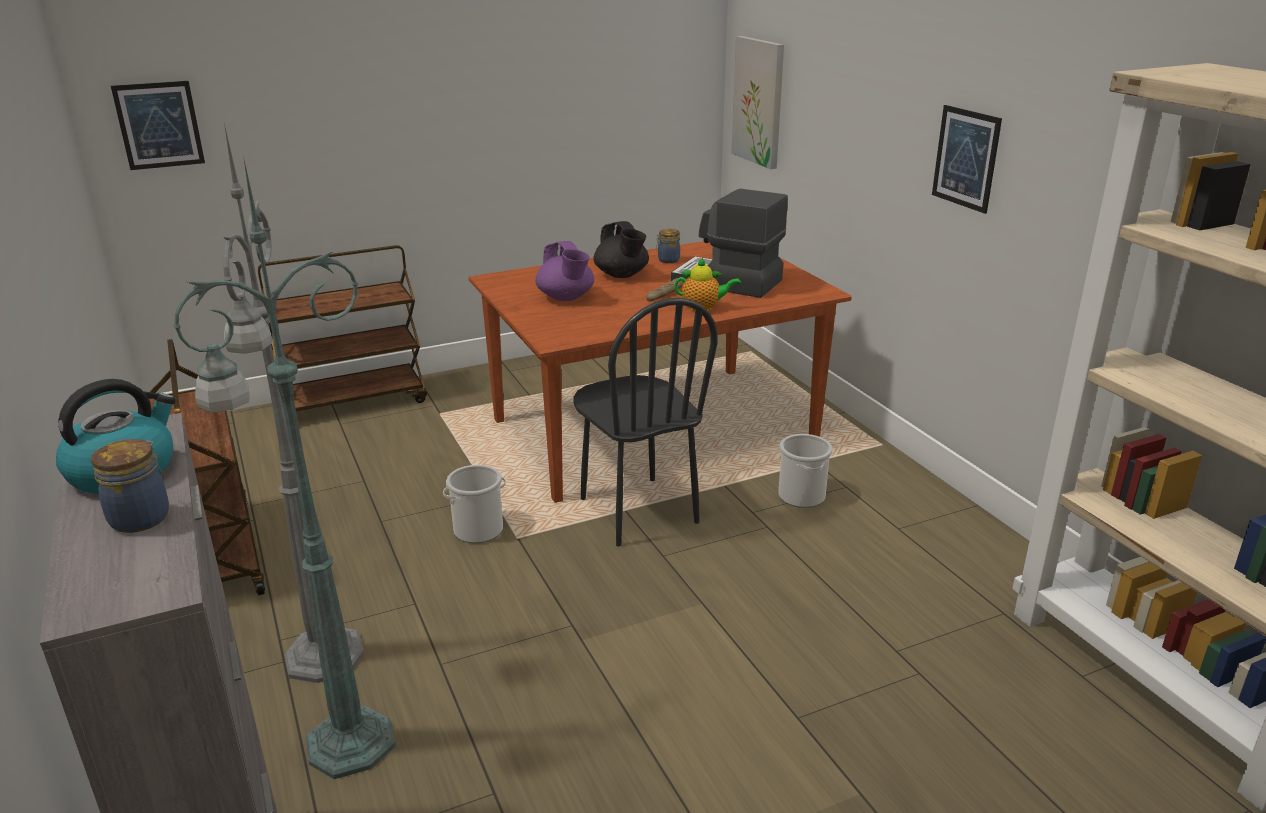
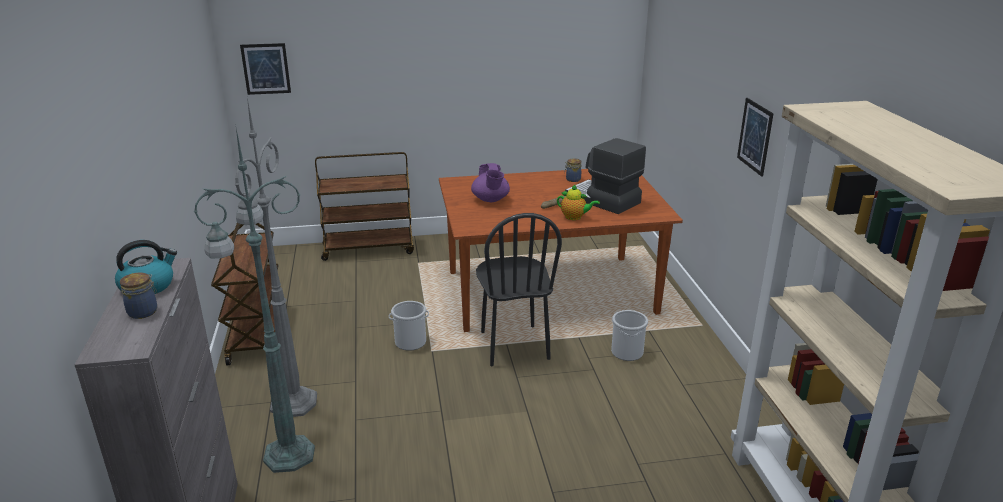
camera: 15 degrees right, 0 degrees up
black teapot [593,221,649,278] -> none
picture [731,36,784,169] -> none

